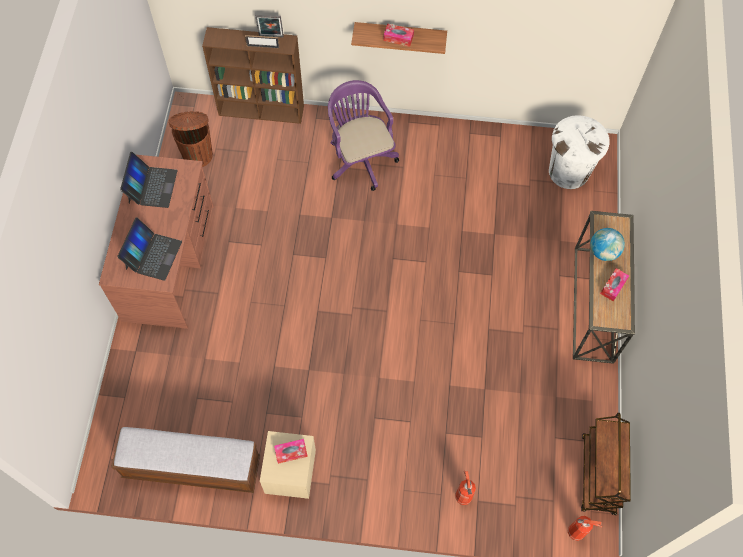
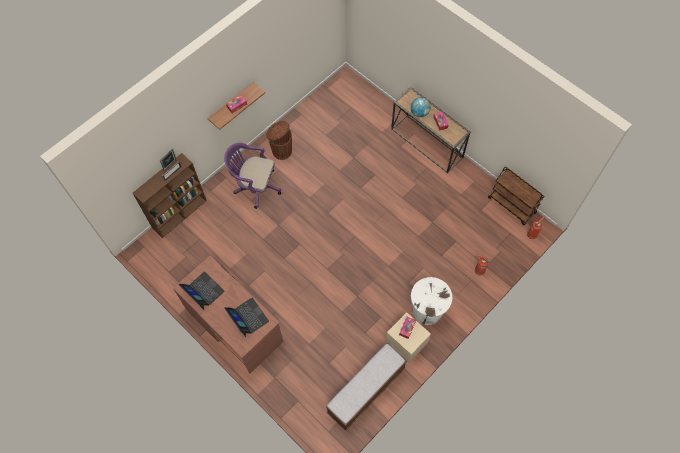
camera: 50 degrees left, 0 degrees up
brown trash can [169,111,213,167] -> brown trash can moved to [266,121,292,160]
white trash can [549,115,610,189] -> white trash can moved to [411,277,452,325]

